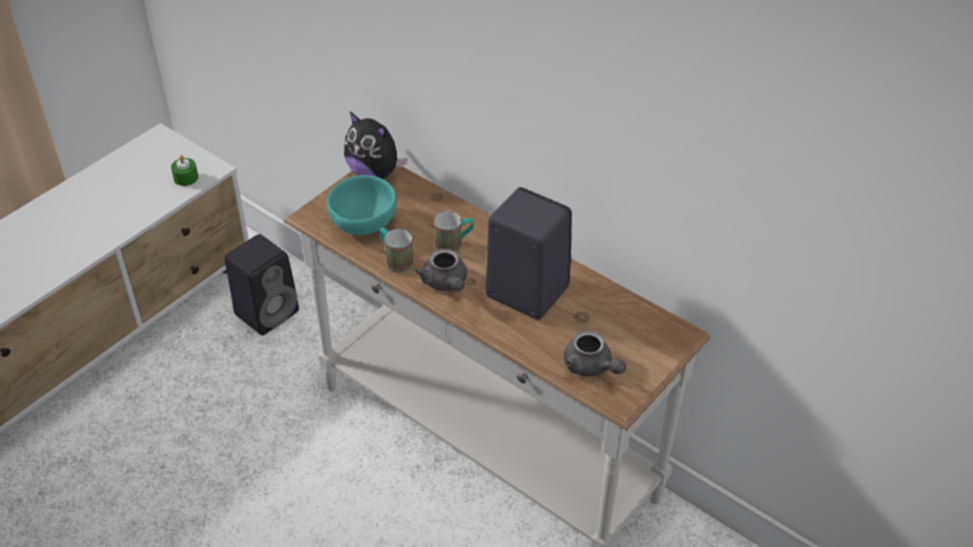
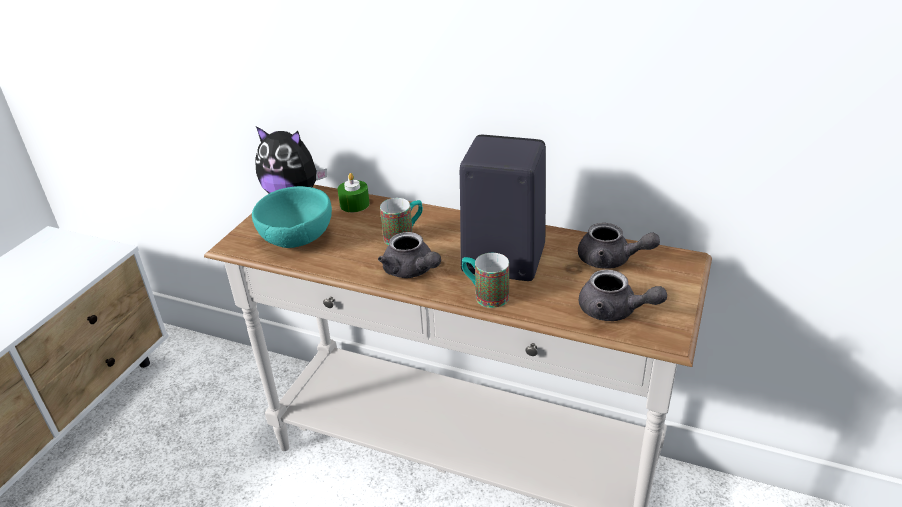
camera: 15 degrees left, 10 degrees down
green candle [171,155,199,186] -> green candle moved to [337,173,370,212]
black speaker [224,234,299,336] -> none
mug [380,228,413,273] -> mug moved to [462,253,509,308]
none -> grey teapot [578,223,660,269]

